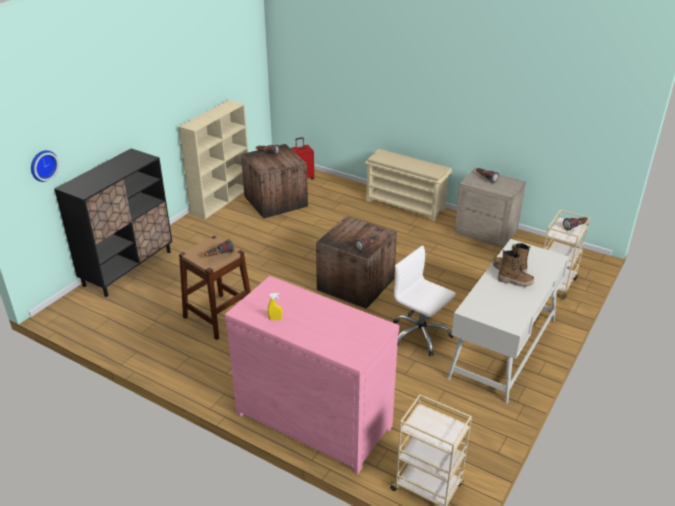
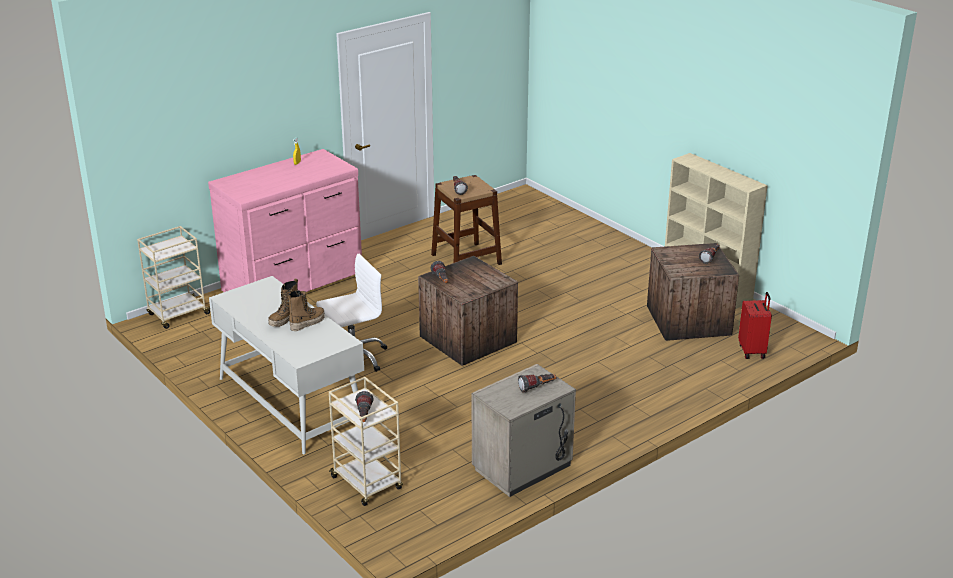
camera: 110 degrees right, 5 degrees down
wall clock [31,150,59,182] -> none
black cabinet [54,148,172,297] -> none
beige shoe rack [365,149,452,222] -> none

